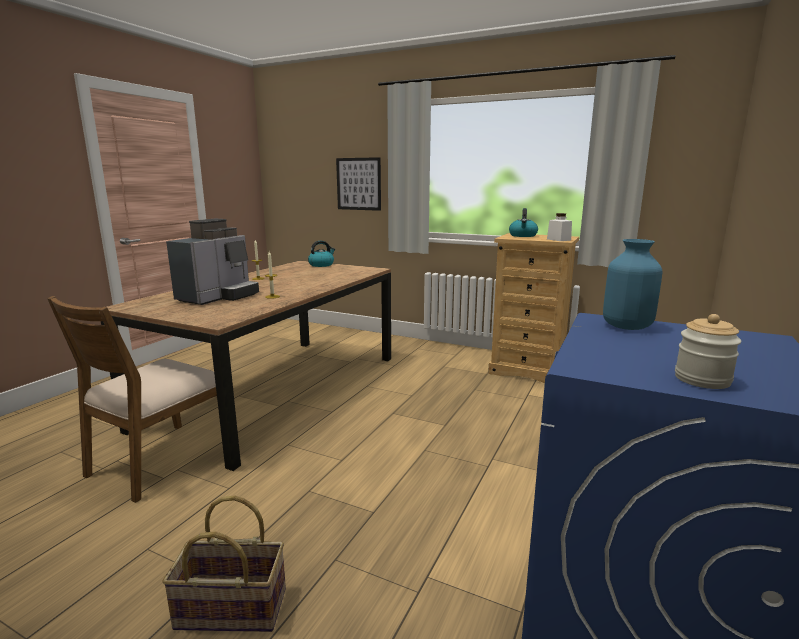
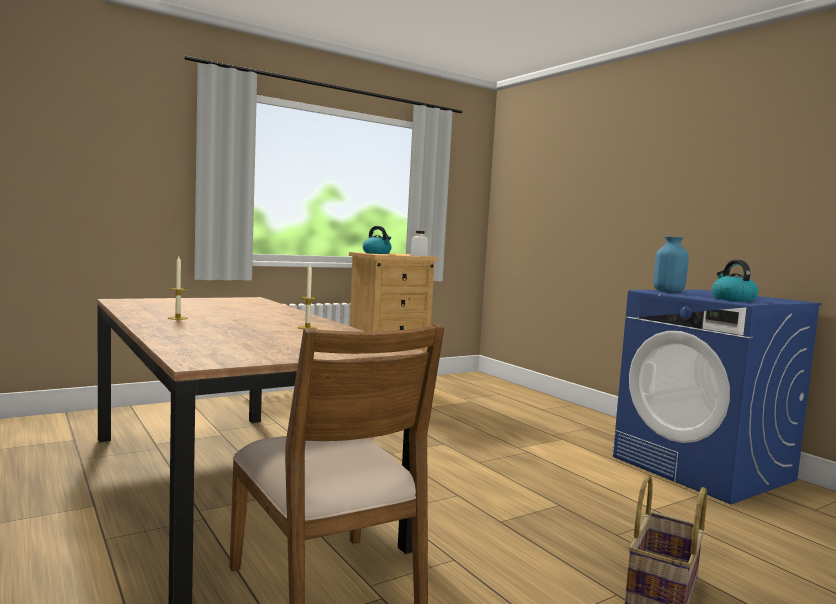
camera: 60 degrees left, 10 degrees down
coffee machine [166,219,259,305] -> none
kettle [308,241,335,267] -> kettle moved to [712,260,759,302]
picture [336,157,381,211] -> none
jar [675,314,741,389] -> none

